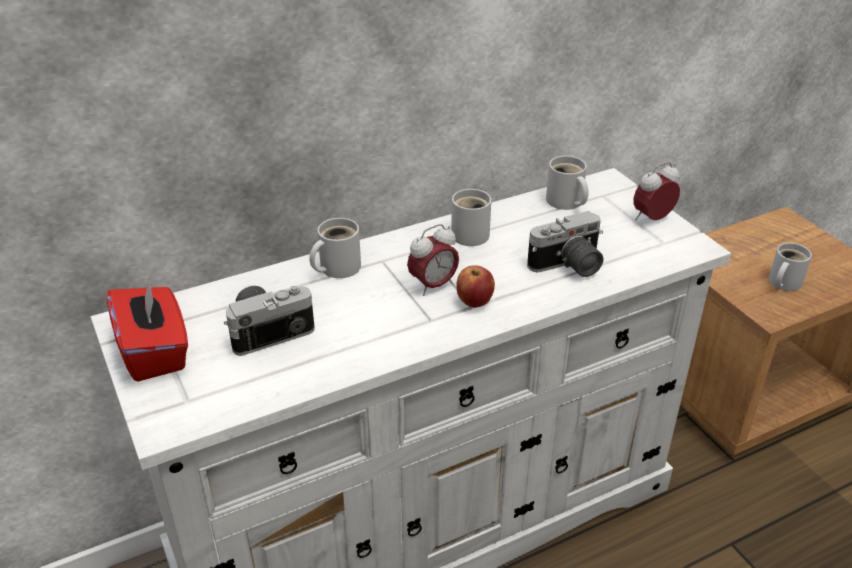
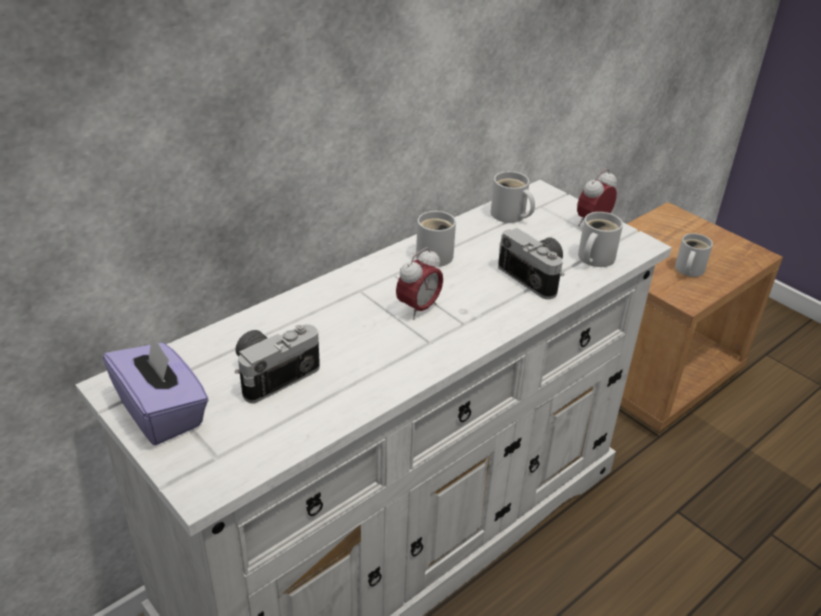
camera: 15 degrees left, 0 degrees up
red tissue box [107,280,188,382] -> purple tissue box [103,335,209,445]
white mug [309,218,361,278] -> white mug moved to [578,212,623,267]
apple [456,265,495,308] -> none
camera [527,211,604,277] -> camera turned 90 degrees counterclockwise [498,228,564,300]

